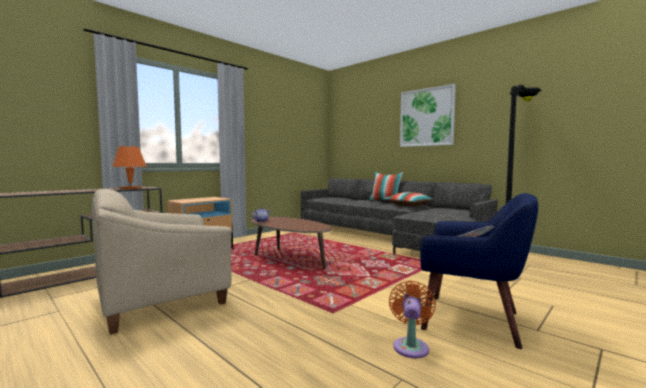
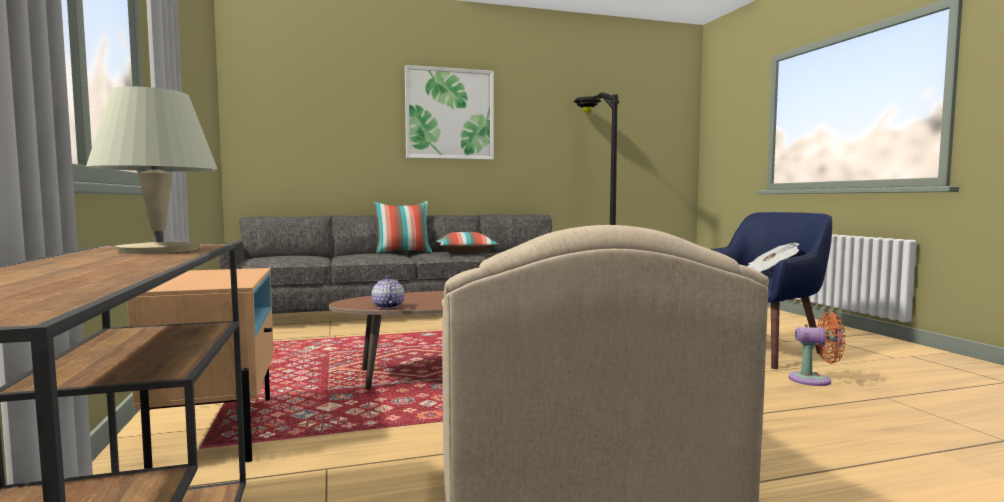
camera: 60 degrees left, 0 degrees up
orange table lamp [112,146,147,189] -> beige table lamp [86,86,218,254]
orange fan [389,281,436,358] -> orange fan turned 150 degrees clockwise [789,311,845,386]

